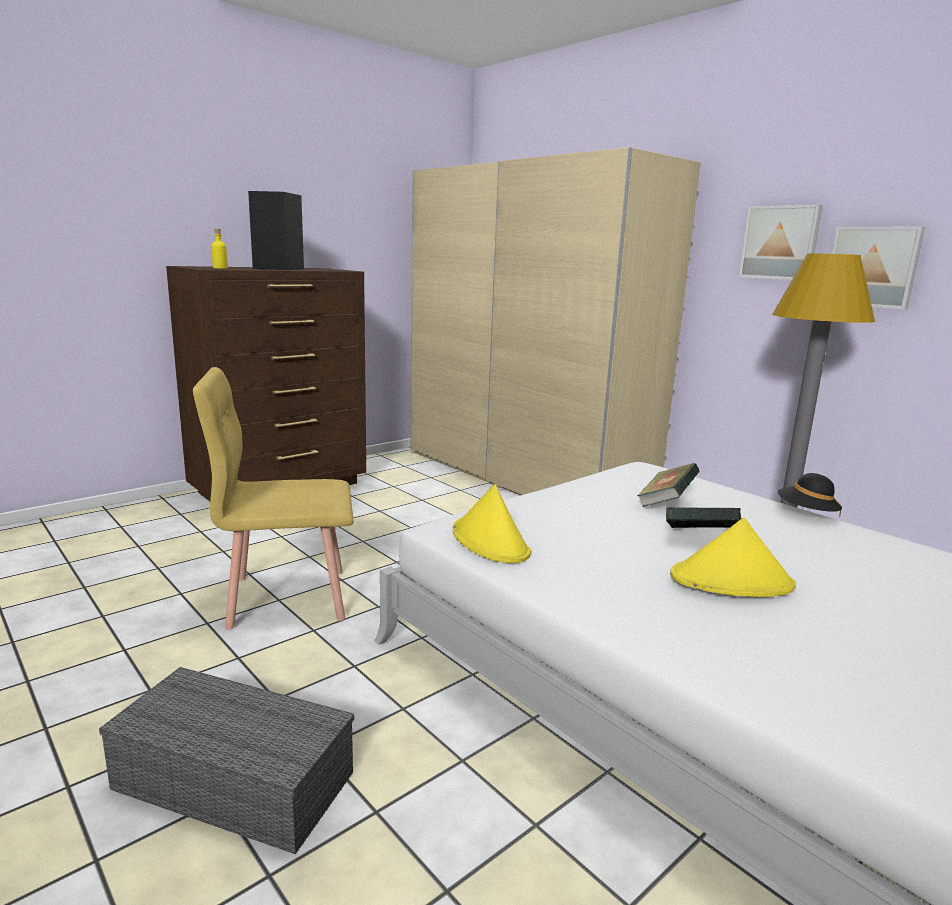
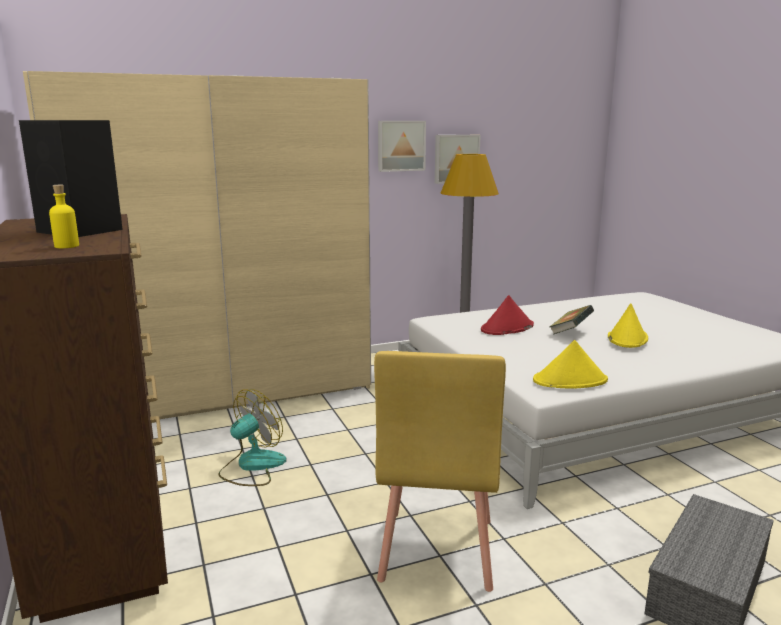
camera: 70 degrees left, 0 degrees up
book [637,463,699,507] -> red hat [481,295,534,335]
black hat [778,473,842,518] -> none
none -> fan [218,389,287,486]

